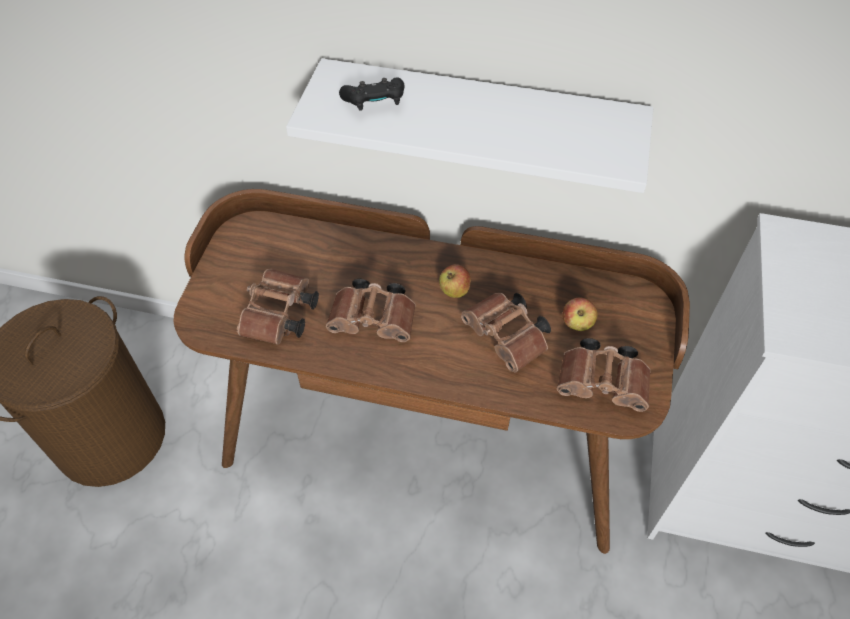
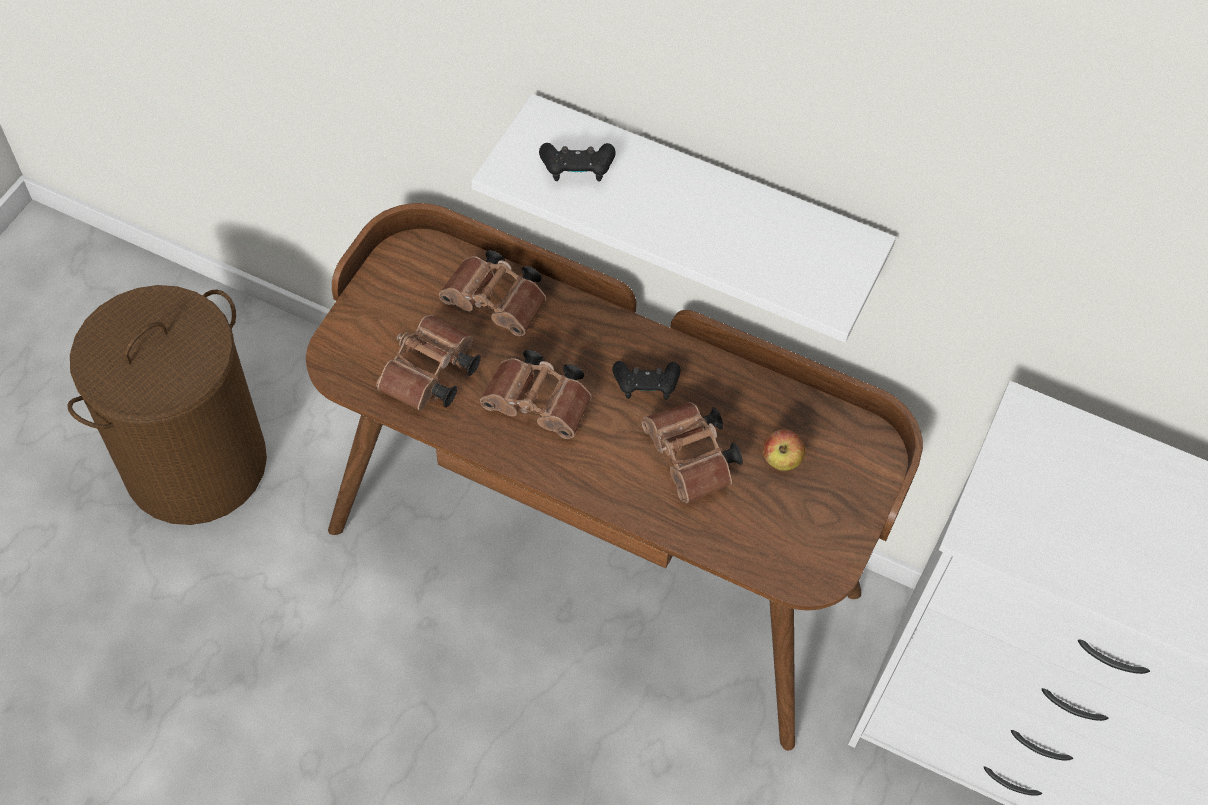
camera: 10 degrees right, 5 degrees up
apple [439,264,471,298] -> black game controller [612,361,680,400]
brown binoculars [557,338,651,412] -> brown binoculars moved to [439,250,546,336]

